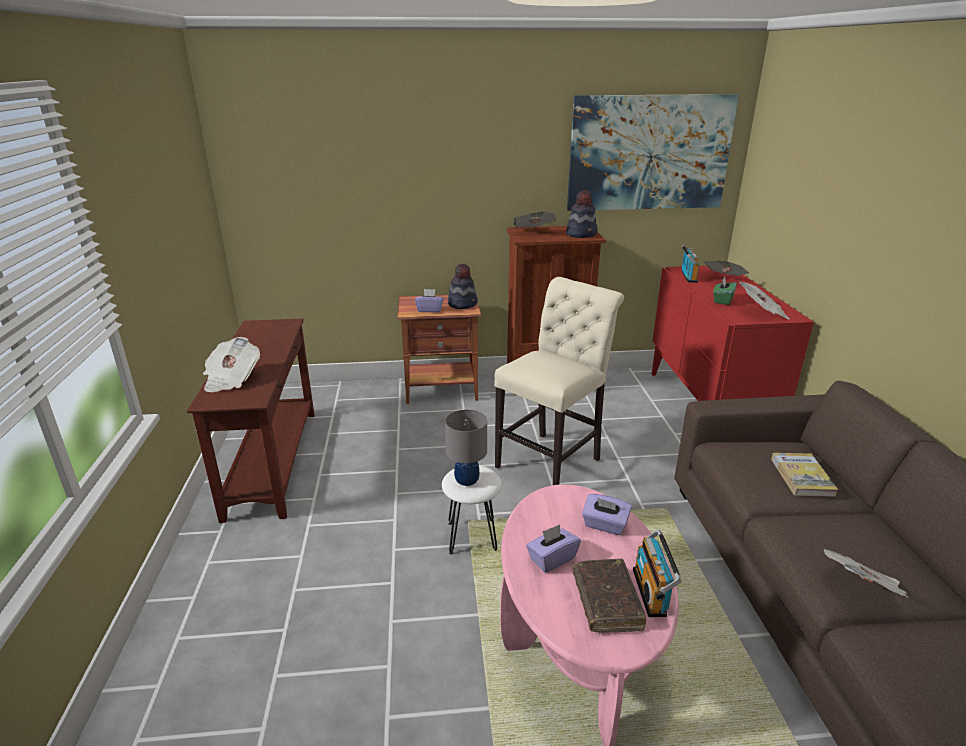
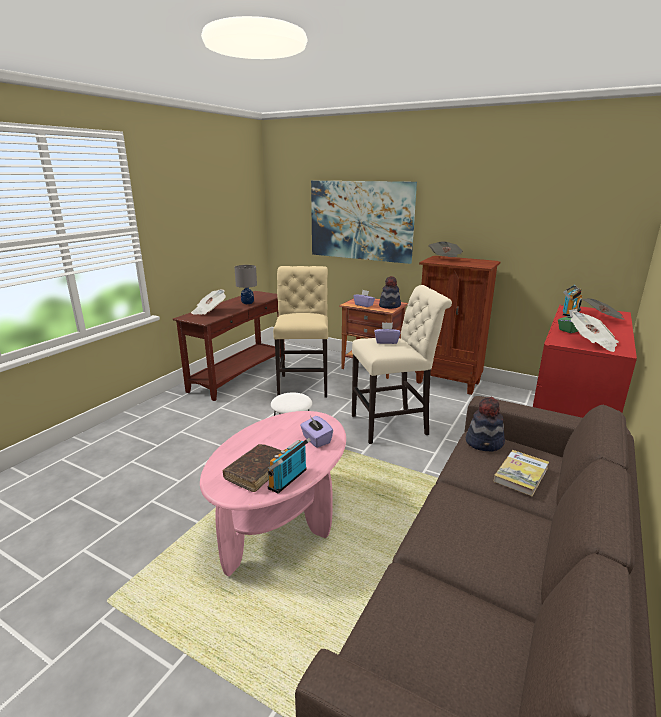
camera: 35 degrees right, 5 degrees down
grey table lamp [445,410,487,486] -> grey table lamp moved to [234,265,257,304]
purple tissue box [526,524,581,573] -> purple tissue box moved to [374,322,401,344]
hat [566,190,598,238] -> hat moved to [466,397,505,451]
picture [567,94,739,211] -> picture moved to [311,181,417,264]
newspaper [824,549,909,598] -> none
none -> beige stool [273,266,328,398]

